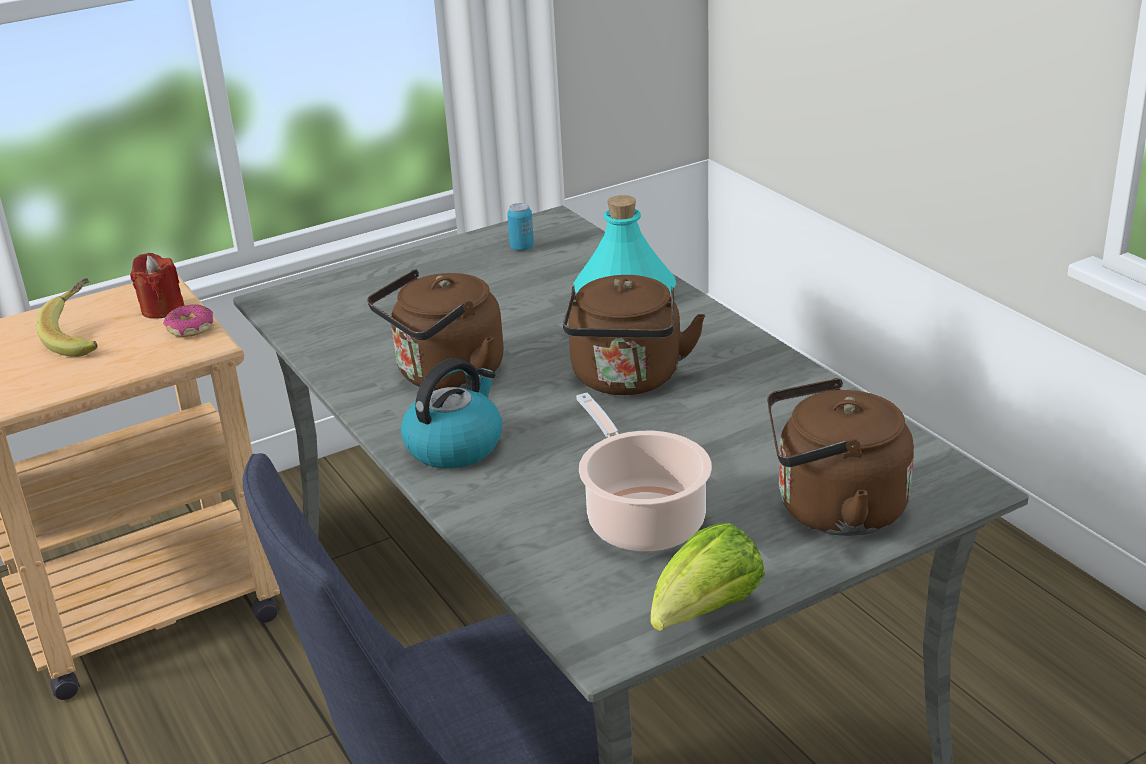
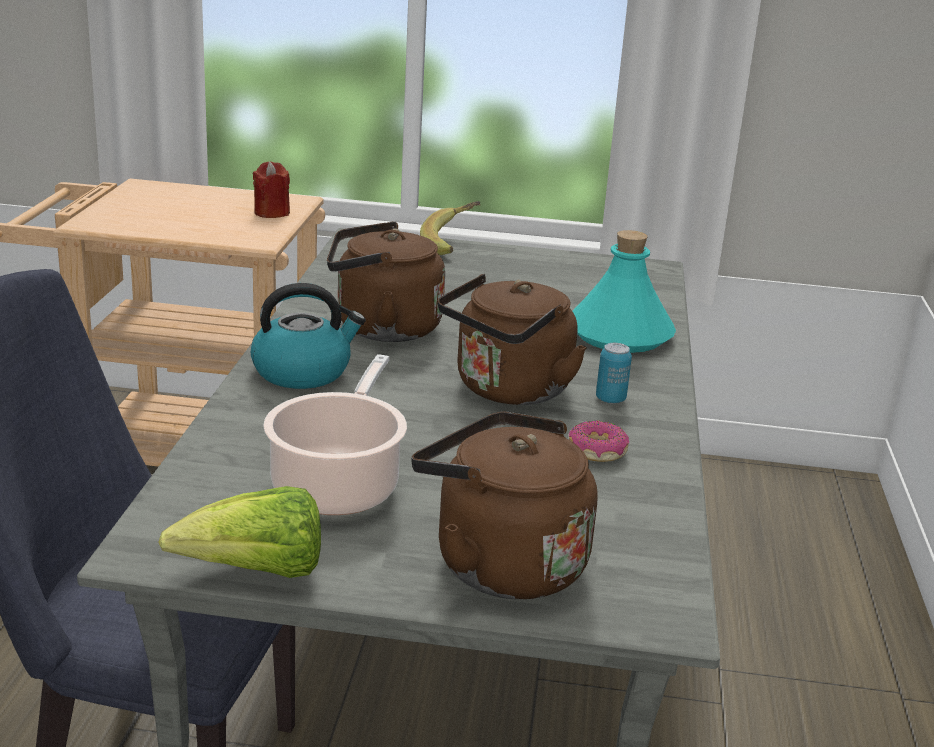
camera: 35 degrees right, 5 degrees down
banana [36,278,98,357] -> banana moved to [420,201,481,255]
donut [163,304,214,337] -> donut moved to [569,421,629,462]
can [507,203,534,251] -> can moved to [596,343,632,404]

